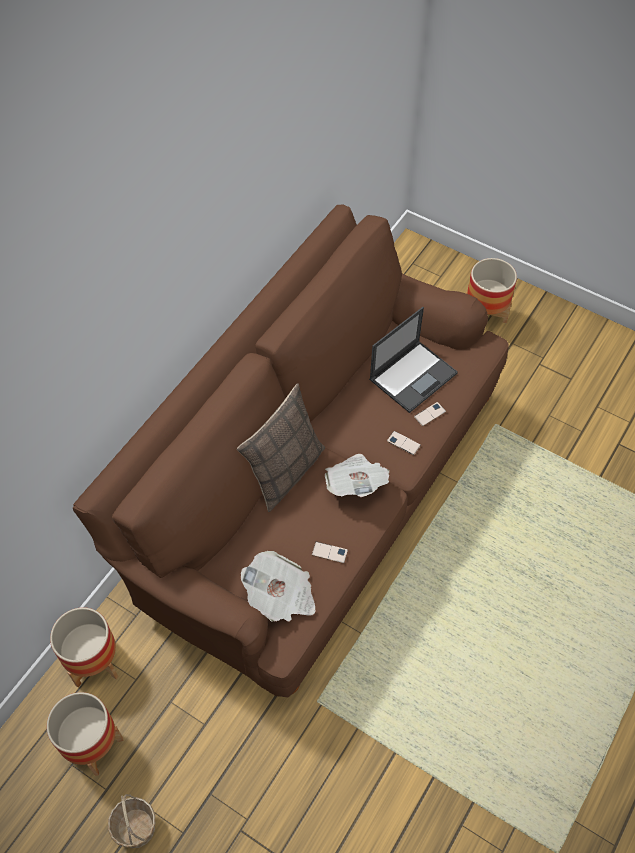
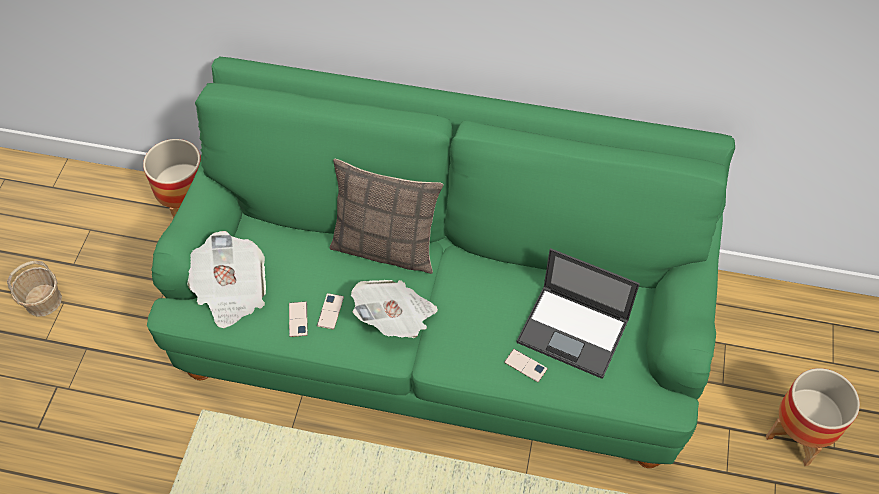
camera: 70 degrees right, 0 degrees up
planter [47,692,124,776] -> none
brown sofa [73,204,509,697] -> green sofa [147,56,735,468]
phone [387,431,421,455] -> phone moved to [317,293,344,330]

